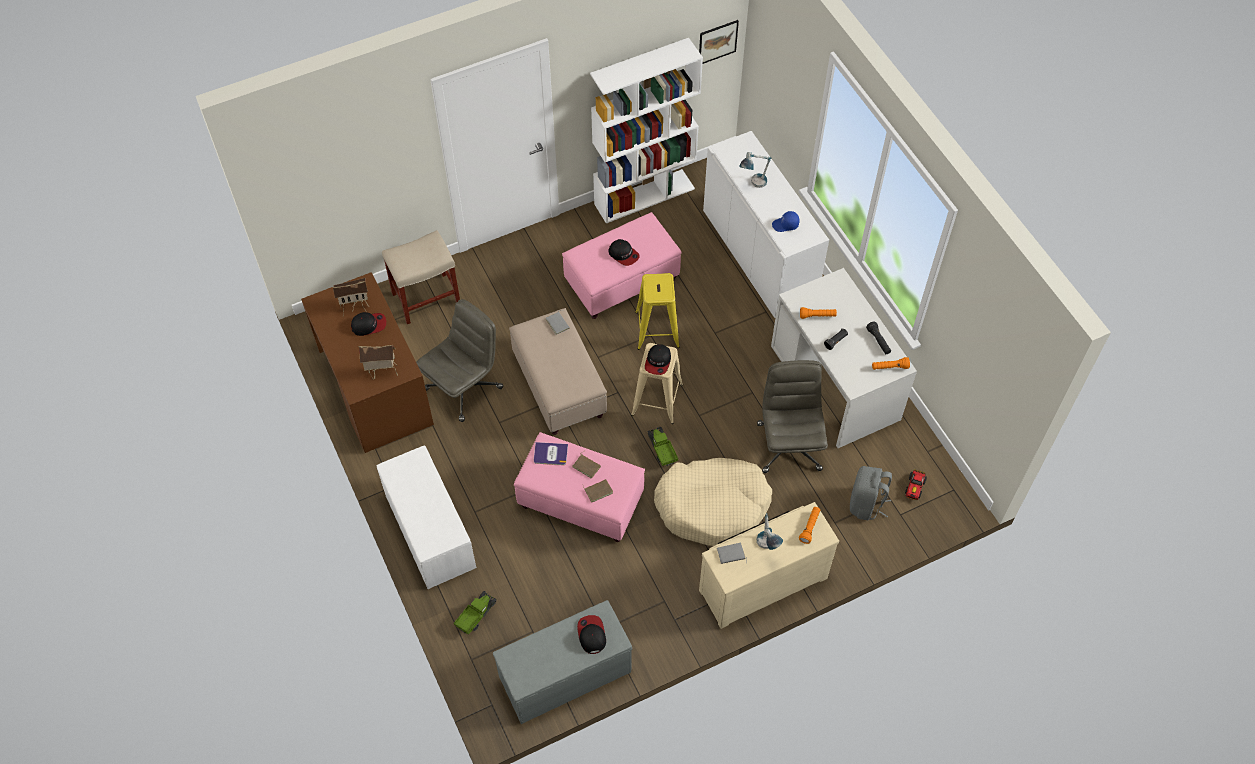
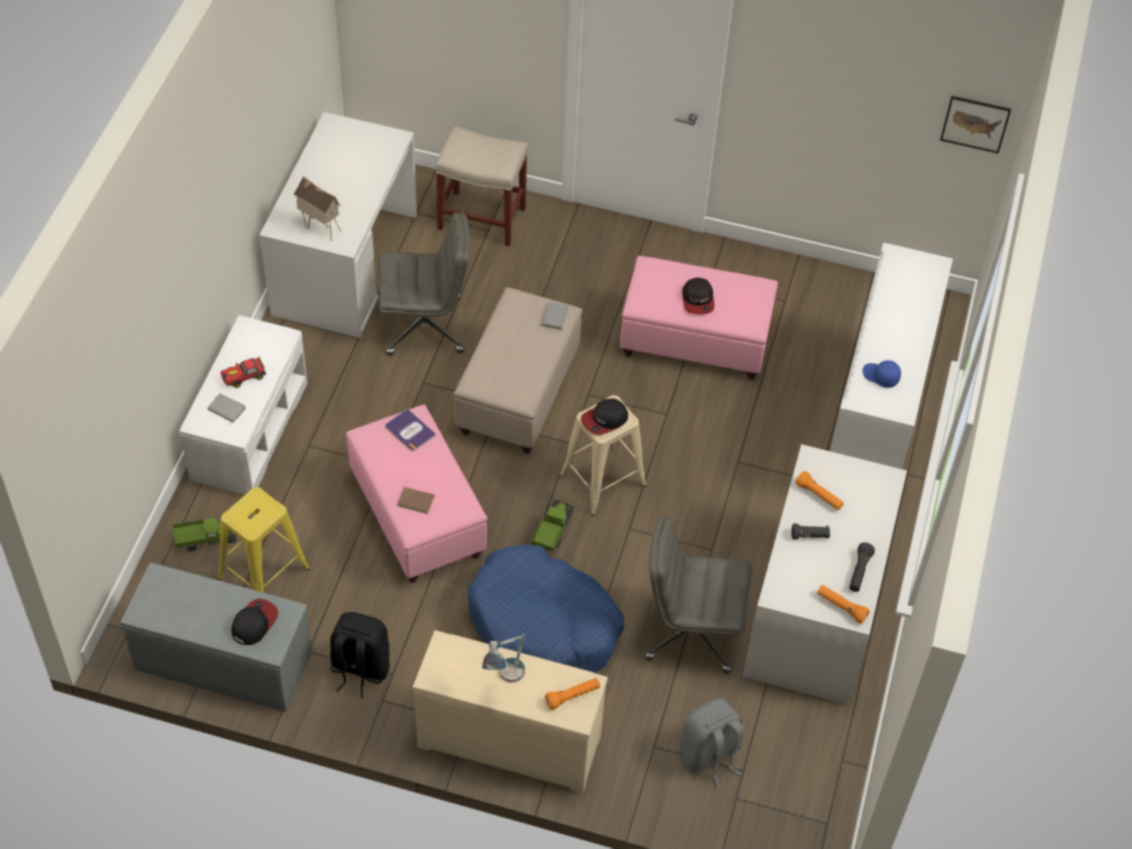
camera: 40 degrees right, 5 degrees down
brown desk [301,272,434,453] -> white desk [259,112,417,338]
toy house [332,278,369,314] -> none
cap [351,312,386,336] -> none
brown book [573,451,601,479] -> none
white bookcase [590,38,703,224] -> none
yellow stool [635,273,680,350] -> yellow stool moved to [217,487,310,593]
beige dog bed [654,458,772,546] -> blue dog bed [468,545,624,673]
grey book [717,543,747,564] -> grey book moved to [208,393,246,426]
table lamp [739,152,771,188] -> none
grey office chair [757,360,828,473] -> grey office chair turned 120 degrees counterclockwise [645,515,752,673]
toy car [905,469,927,500] -> toy car moved to [221,357,266,388]
none -> black backpack [330,612,390,699]

